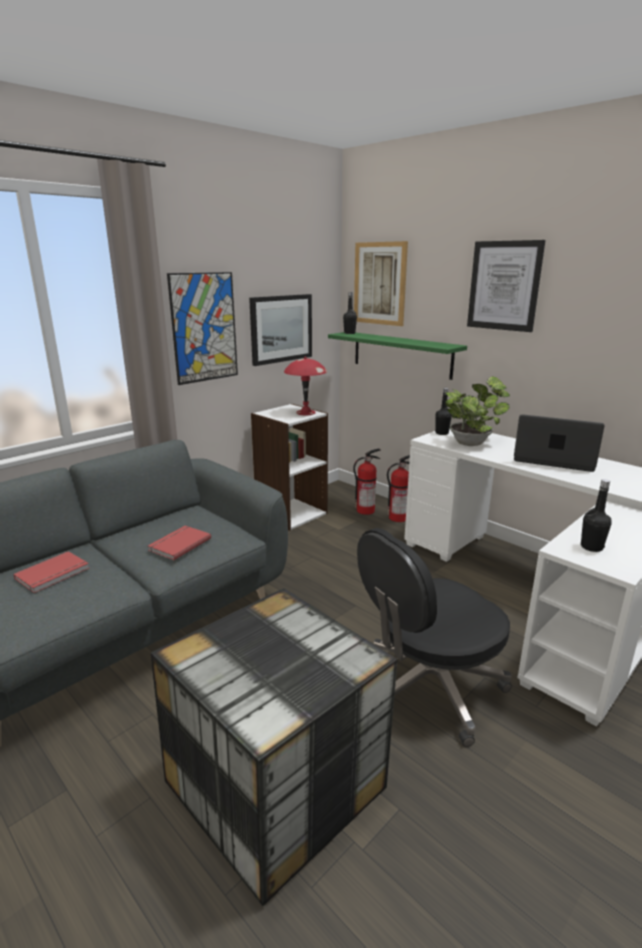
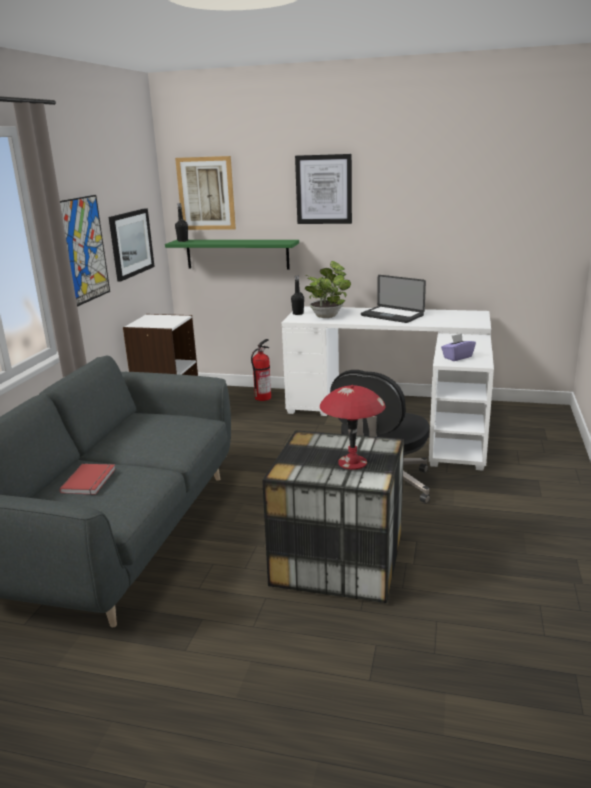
camera: 30 degrees left, 0 degrees up
red book [148,526,211,560] -> none
red table lamp [284,357,327,415] -> red table lamp moved to [320,385,386,470]
fire extinguisher [353,449,381,515] -> none
laptop [514,414,605,472] -> laptop turned 135 degrees counterclockwise [361,275,426,323]
black bottle [581,479,612,552] -> purple tissue box [441,333,476,361]

